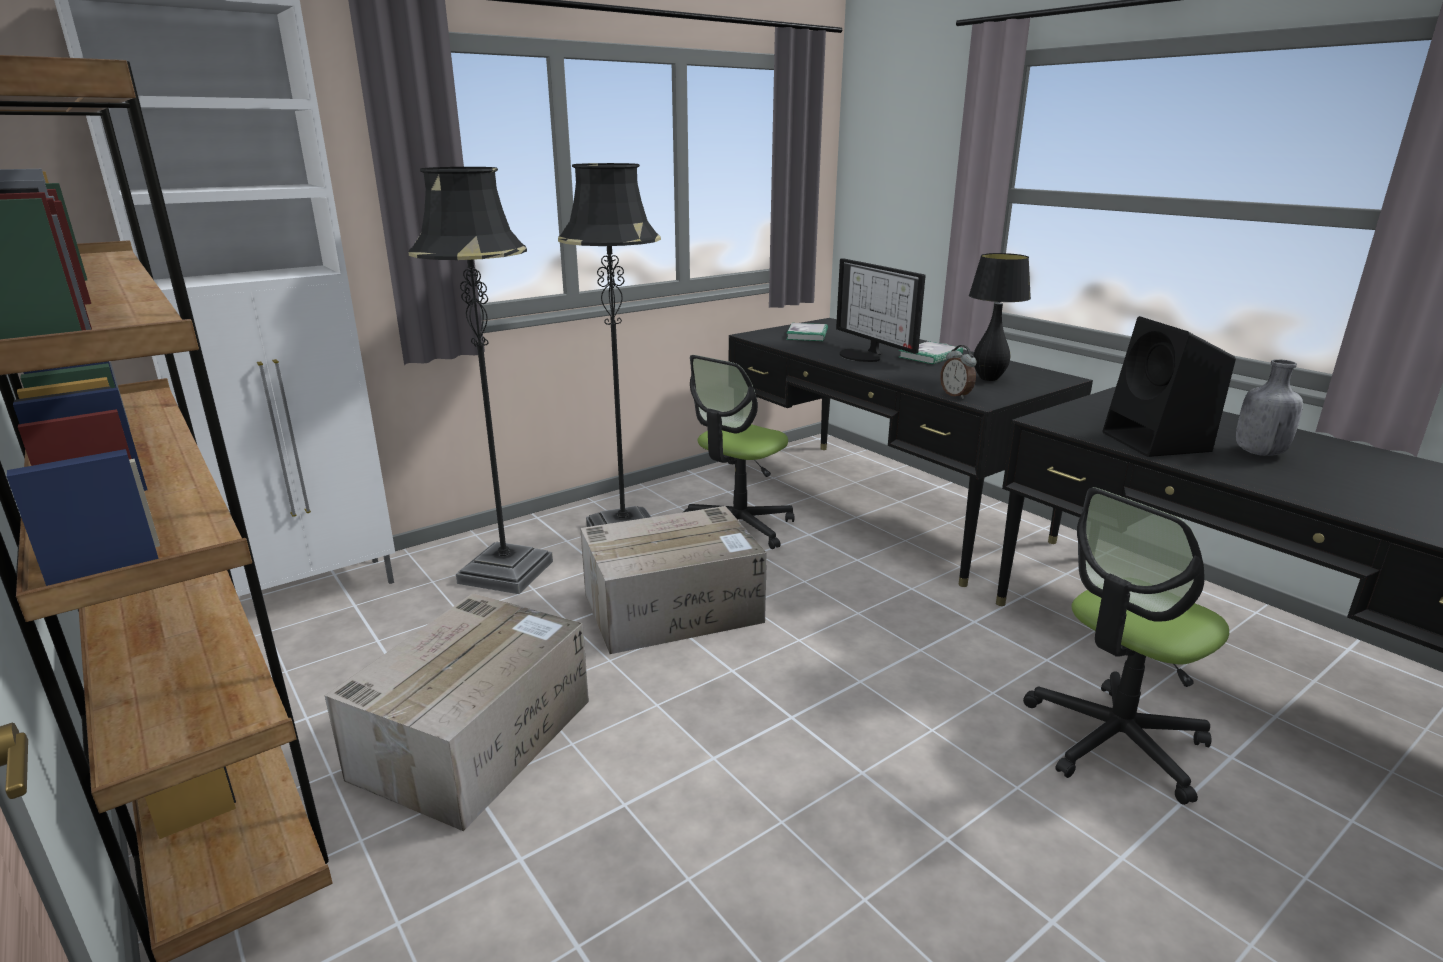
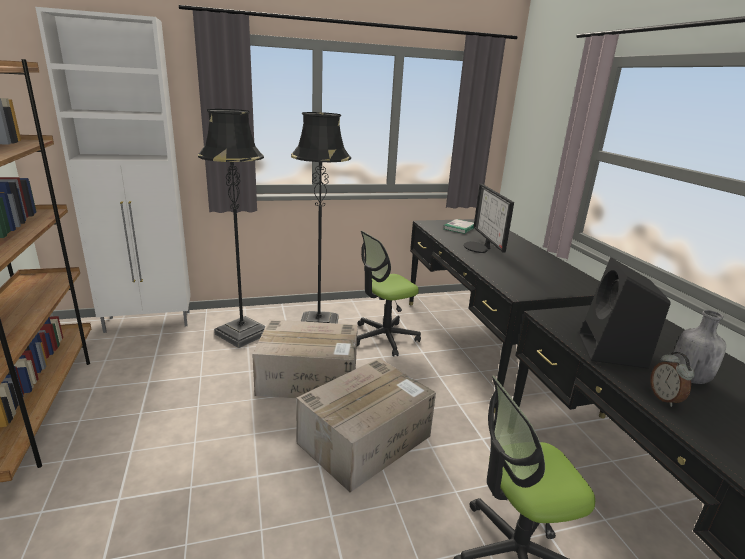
camera: 20 degrees right, 0 degrees up
cardboard box [325,593,589,831] -> cardboard box moved to [296,358,436,492]
book [899,341,963,364] -> none
alarm clock [940,345,977,399] -> alarm clock moved to [650,352,695,407]
black table lamp [969,253,1031,381] -> none

